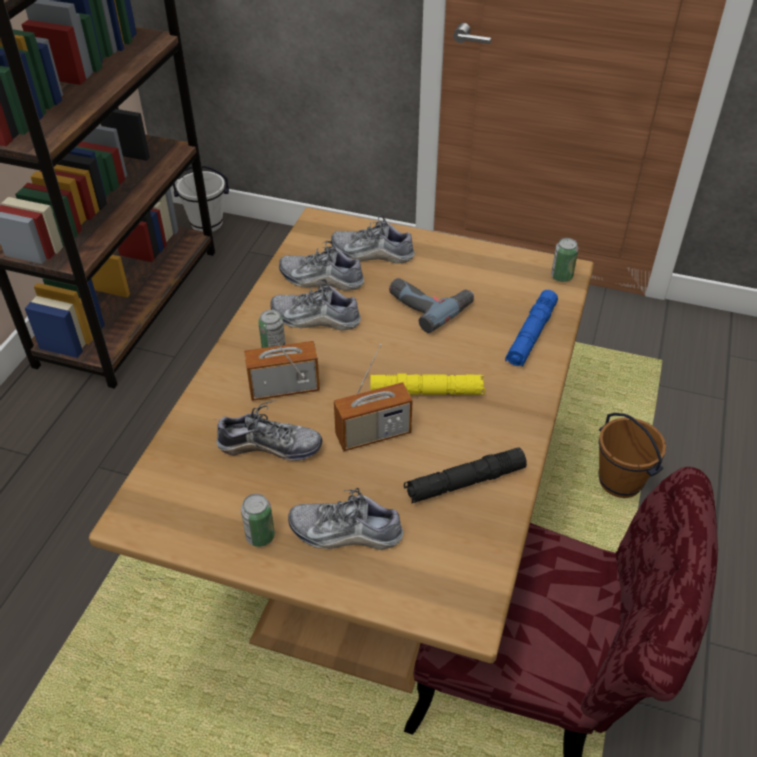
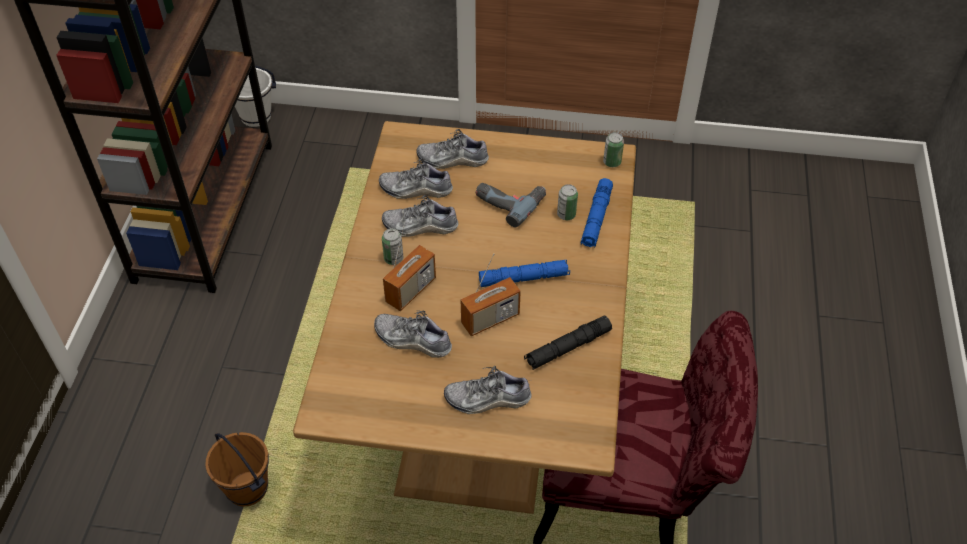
camera: 10 degrees left, 5 degrees up
shoe [212,401,322,461] -> shoe turned 150 degrees counterclockwise [374,310,452,358]
can [241,494,275,547] -> can moved to [557,184,578,220]
radio [244,325,320,401] -> radio turned 150 degrees clockwise [383,225,436,311]
yellow flashlight [370,374,485,395] -> blue flashlight [479,260,570,287]
brown bucket [599,413,666,498] -> brown bucket moved to [205,432,269,507]

